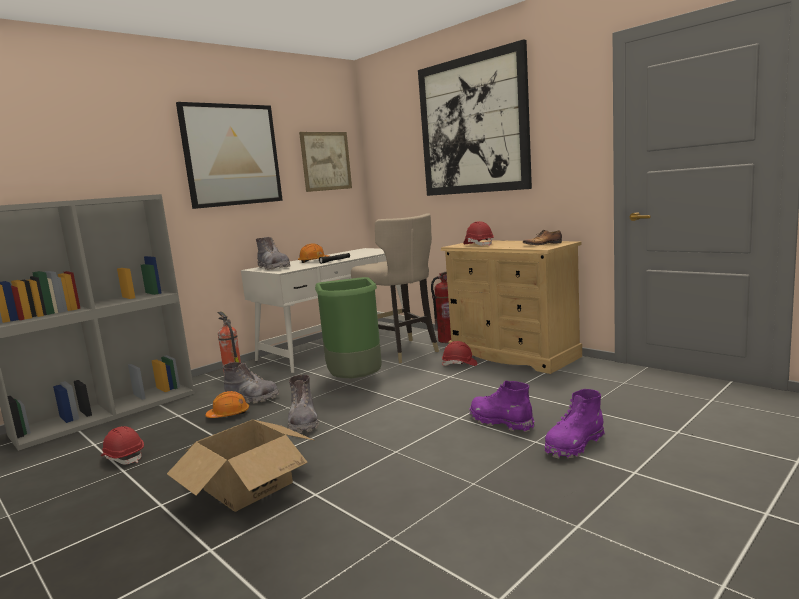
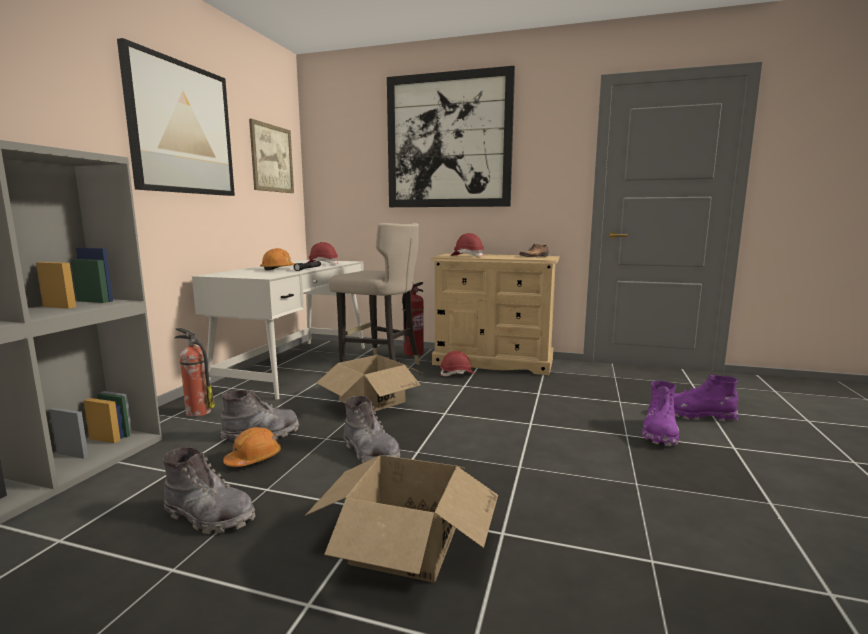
camera: 30 degrees left, 0 degrees up
red hard hat [101,426,144,465] -> red hard hat moved to [307,242,339,265]
grey boot [256,237,290,270] -> grey boot moved to [163,447,255,534]
green trash can [315,277,382,378] -> cardboard box [316,355,424,412]
purple boot [469,381,535,432] -> purple boot moved to [674,375,739,421]

